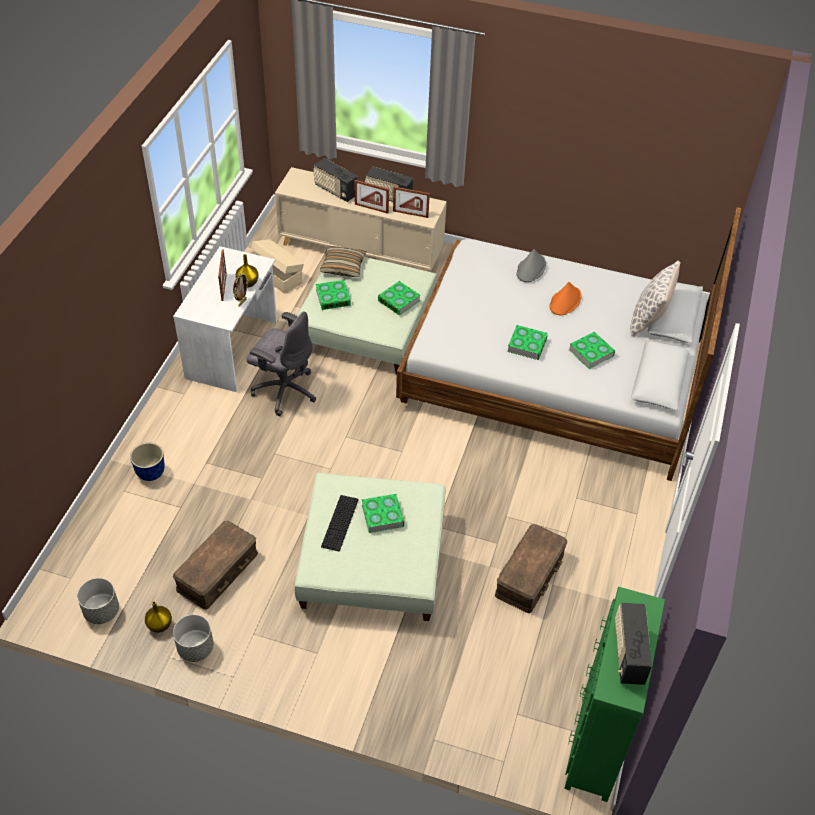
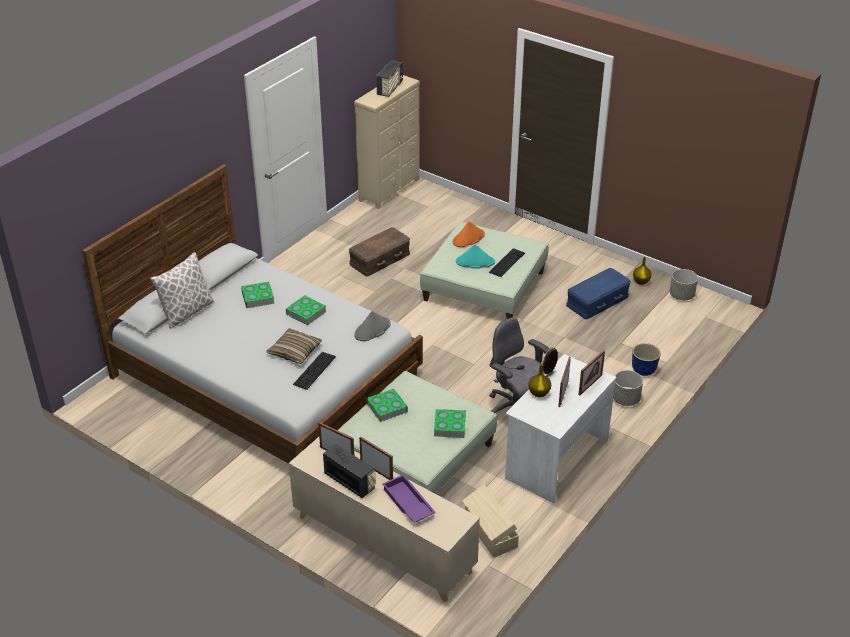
camera: 160 degrees left, 10 degrees down
brown storage box [173,521,258,610] -> blue storage box [566,268,631,319]
grey planter [173,614,214,662] -> grey planter moved to [613,370,643,406]
radio [313,158,358,202] -> purple tray [382,474,436,523]
pillow [320,246,366,277] -> pillow moved to [266,329,322,364]
book [362,494,404,533] -> turquoise hat [456,244,495,269]
grey hat [516,249,546,282] -> grey hat moved to [355,311,391,341]
orange hat [549,282,582,315] -> orange hat moved to [453,222,485,247]
green dresser [565,587,665,802] -> beige dresser [354,75,420,209]
none -> keyboard [293,352,336,390]
none -> picture frame [578,350,605,395]

